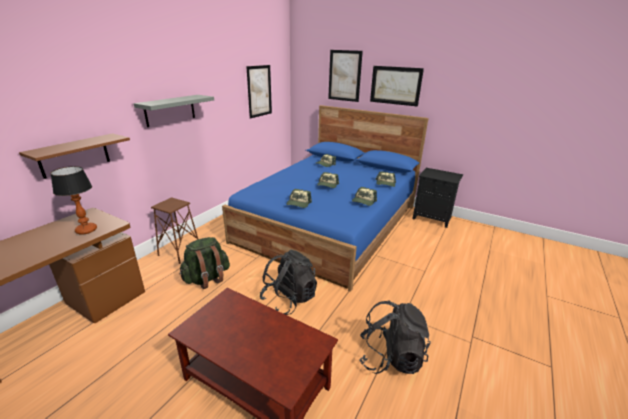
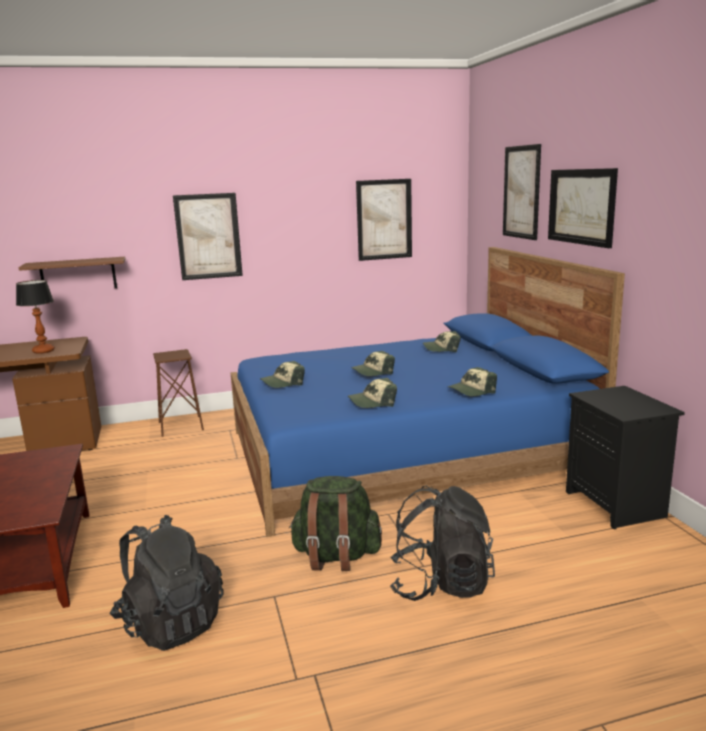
camera: 45 degrees right, 10 degrees down
grey shelf [134,95,214,127] -> picture [173,193,243,280]
green backpack [179,237,230,289] -> green backpack moved to [289,476,382,571]
black backpack [260,250,317,315] -> black backpack moved to [390,486,495,601]

